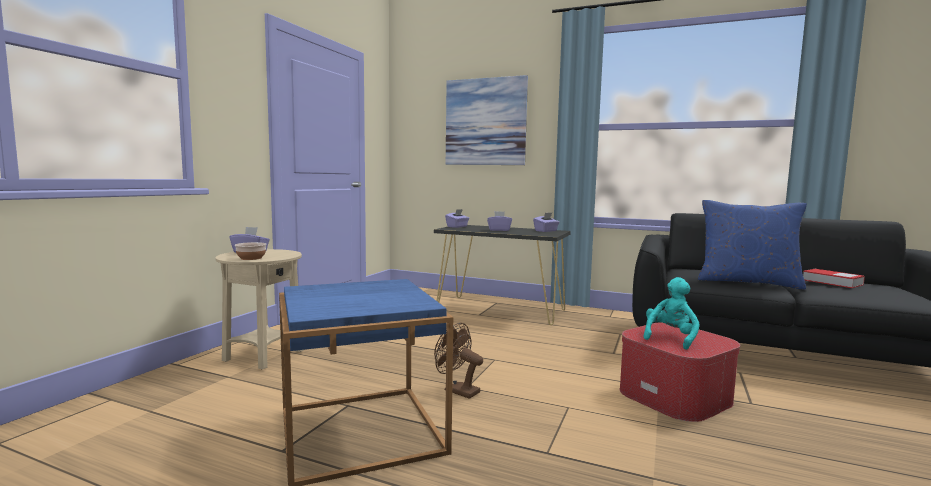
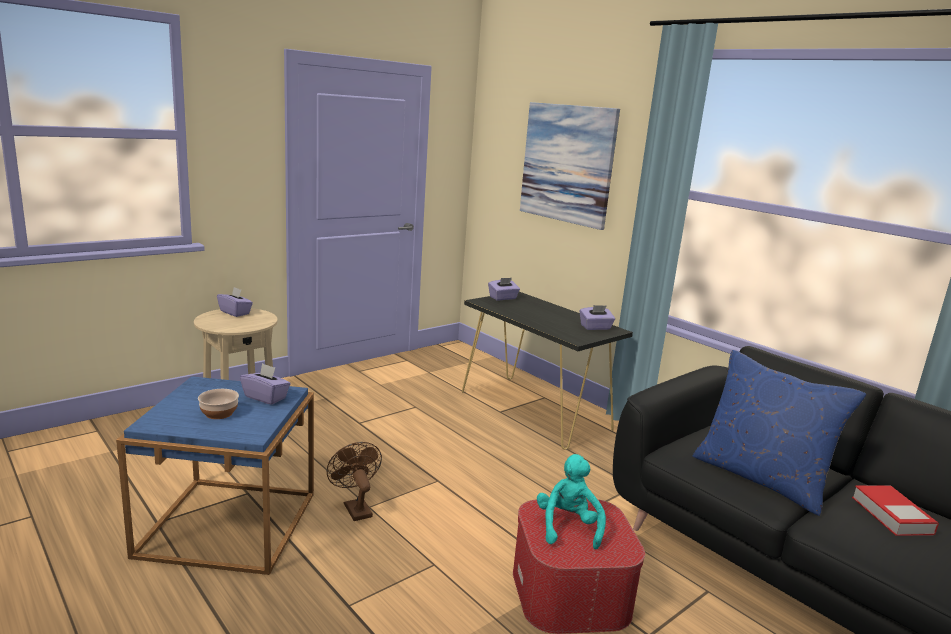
camera: 25 degrees right, 10 degrees up
bowl [235,242,266,260] -> bowl moved to [198,389,239,419]
purple tissue box [487,211,512,231] -> purple tissue box moved to [240,363,291,405]
turquoise plush toy [643,277,700,350] -> turquoise plush toy turned 60 degrees counterclockwise [537,454,606,549]

